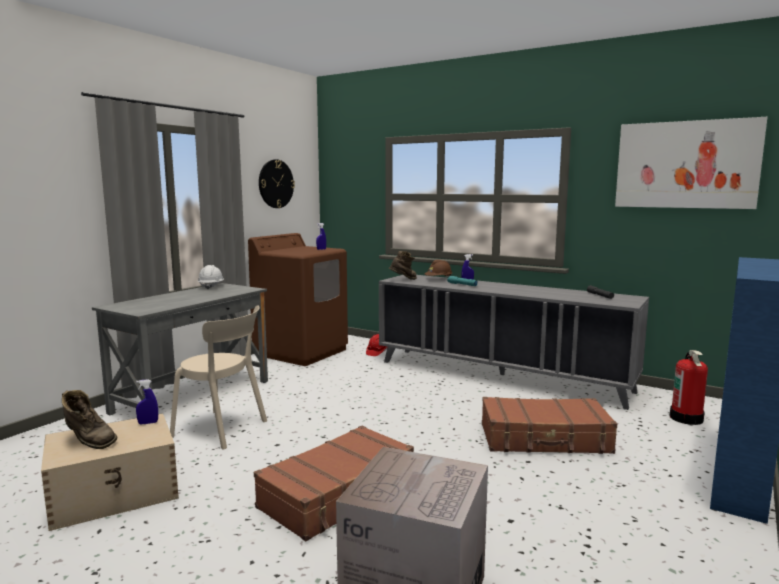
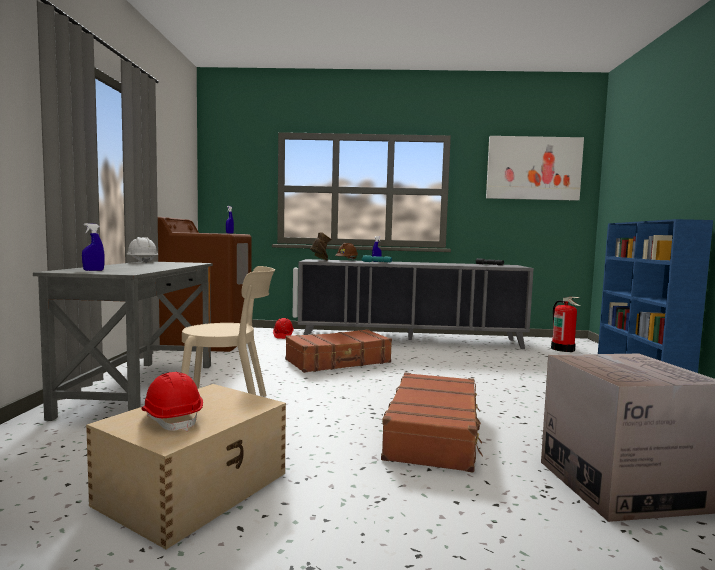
camera: 30 degrees left, 5 degrees down
brown boot [62,390,117,449] -> red hard hat [141,372,203,431]
blue spray bottle [136,379,158,424] -> blue spray bottle moved to [82,223,105,271]
wall clock [259,159,295,208] -> none
brown suitcase [482,397,617,454] -> brown suitcase moved to [285,329,392,373]

